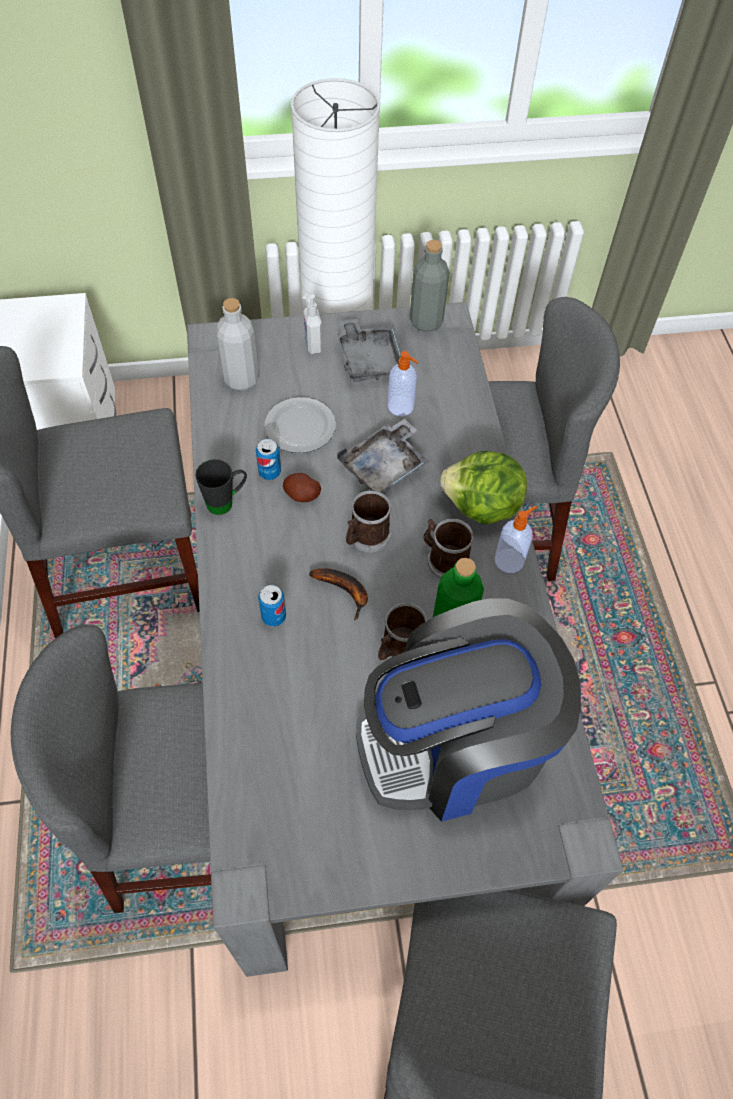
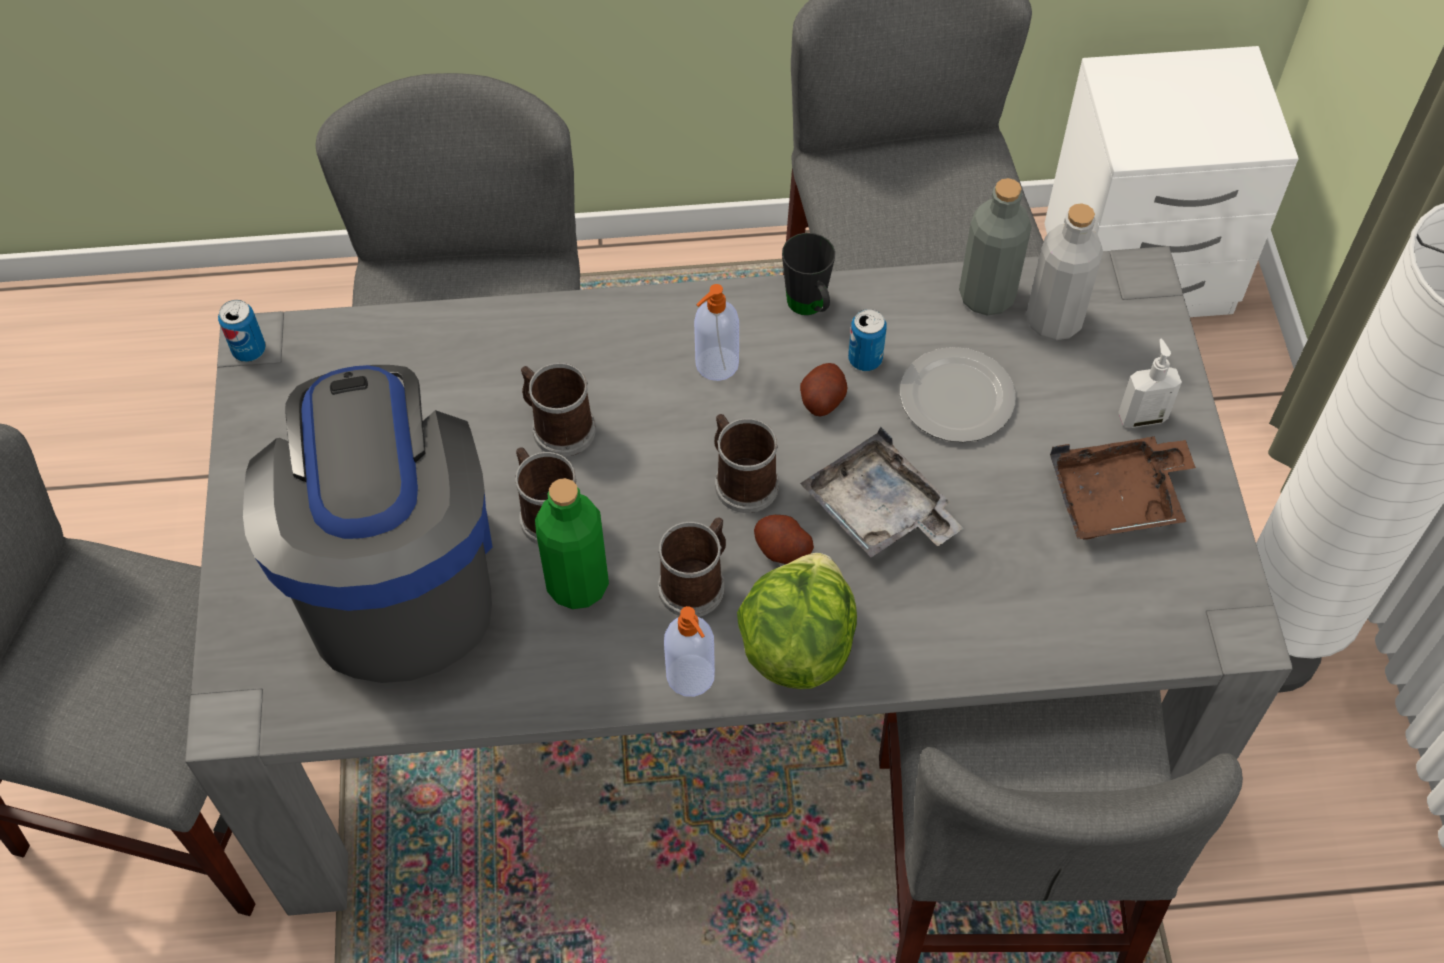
camera: 95 degrees right, 0 degrees up
can [258,585,286,627] -> can moved to [218,300,266,362]
banana [309,568,368,620] -> none
grey tray [337,318,402,382] -> brown tray [1050,436,1196,540]
soap dispenser [387,351,418,416] -> soap dispenser moved to [694,284,739,381]
grey bottle [410,240,449,332] -> grey bottle moved to [959,178,1032,316]
none -> mug [521,363,596,457]
none -> potato [754,515,814,564]

